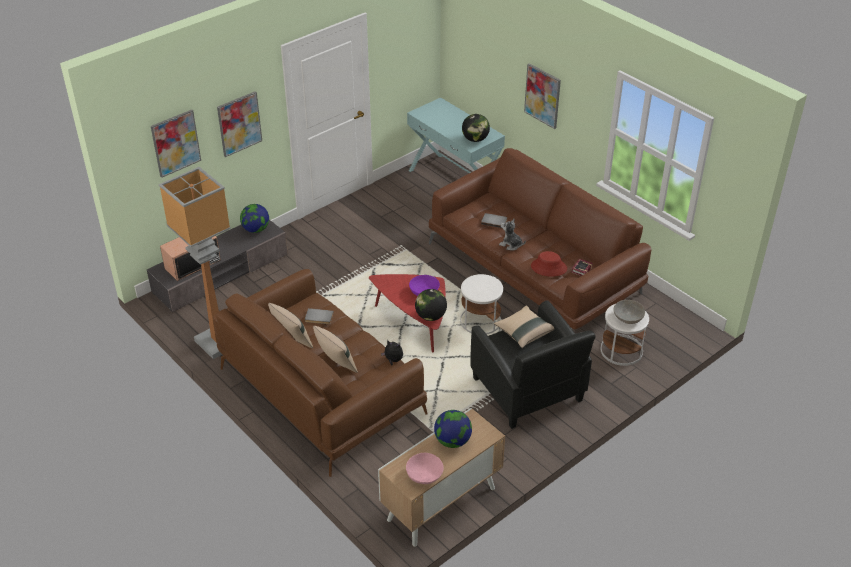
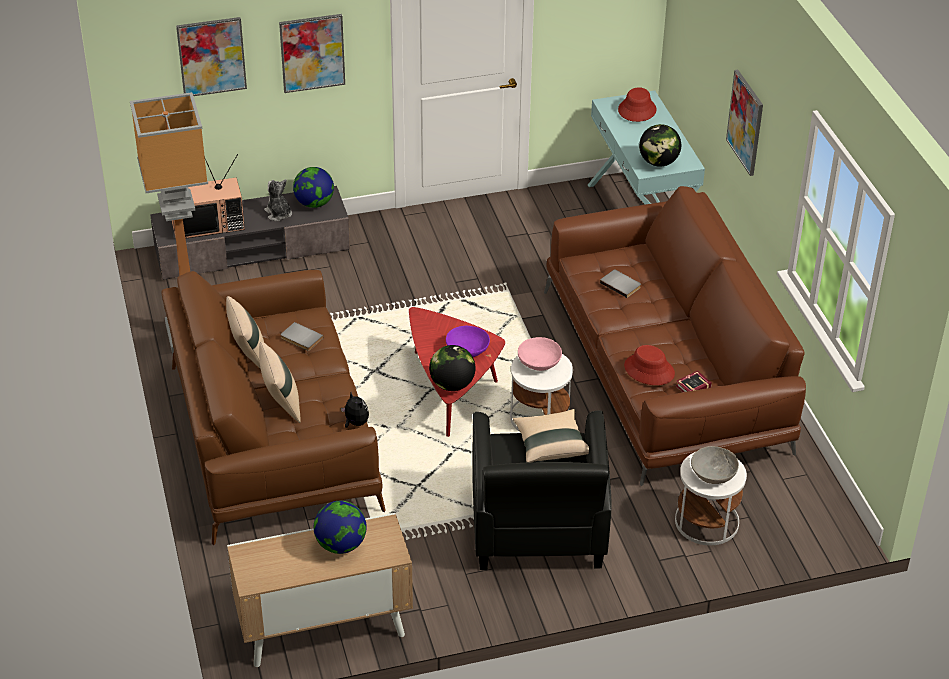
camera: 25 degrees right, 0 degrees up
pink bowl [406,453,444,484] -> pink bowl moved to [518,337,562,371]
plush toy [499,219,526,251] -> plush toy moved to [264,179,292,221]
none -> red hat [618,87,657,122]

